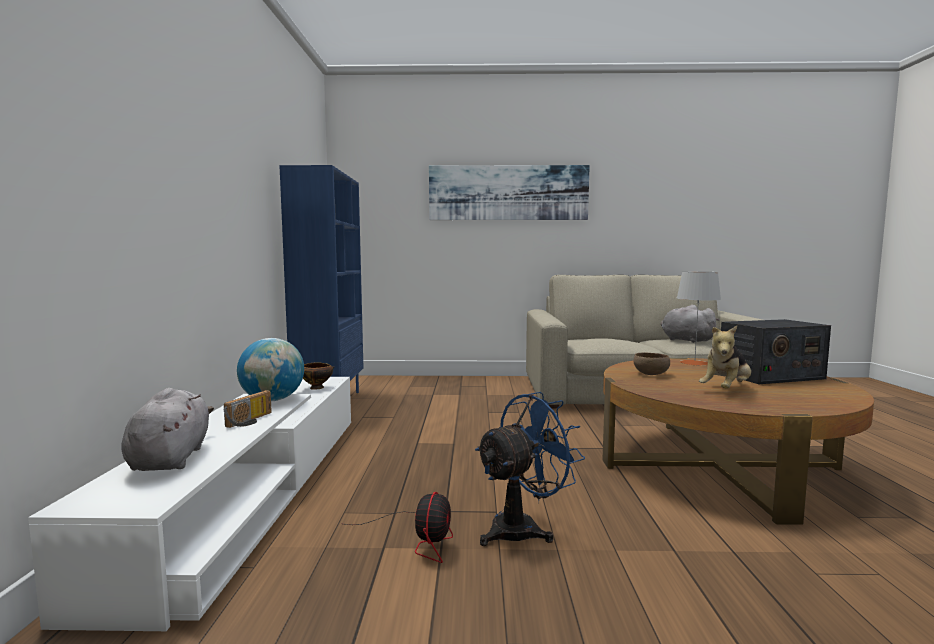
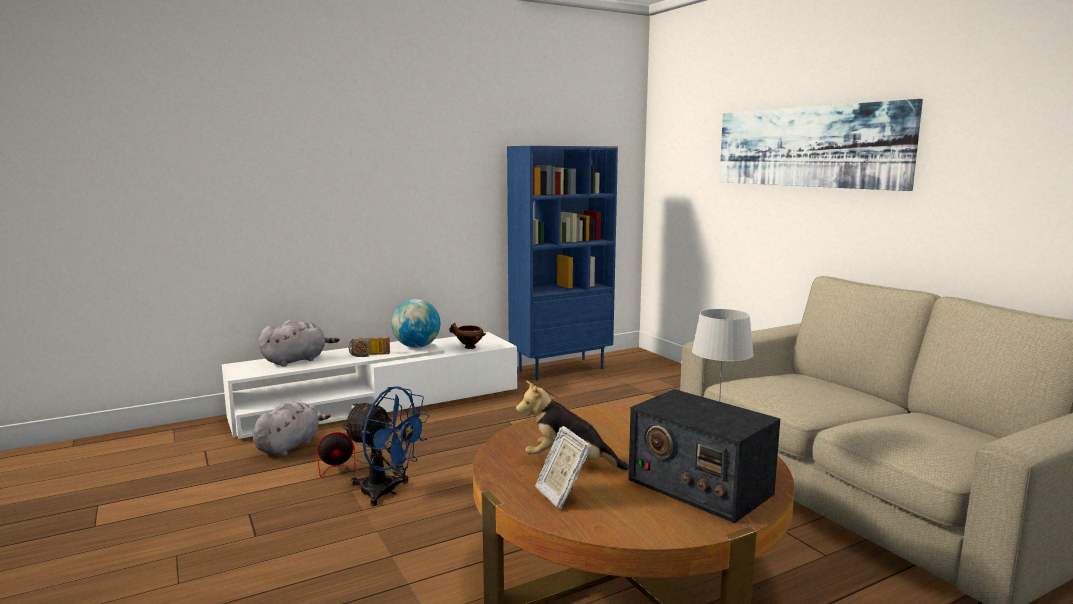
camera: 60 degrees right, 5 degrees up
brown bowl [633,353,670,375] -> none
grey plush toy [661,305,720,343] -> grey plush toy moved to [253,402,331,456]
none -> picture frame [535,426,591,509]

